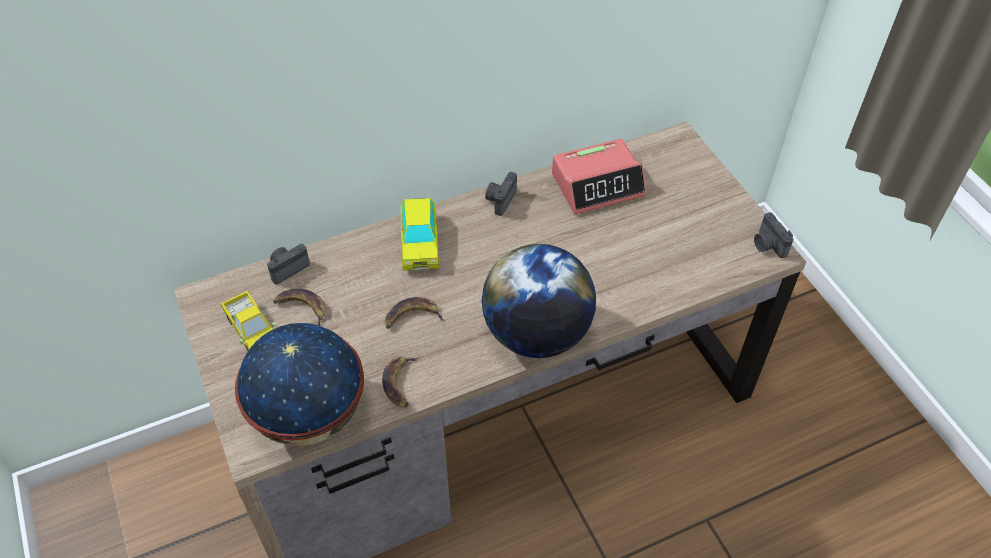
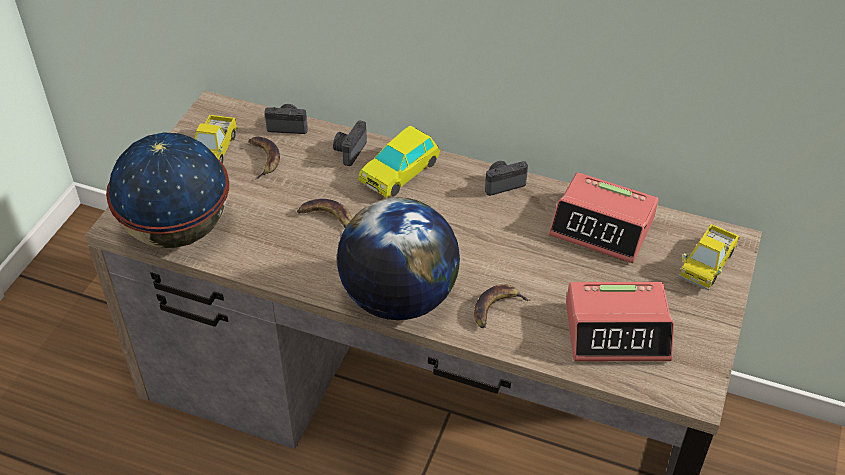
camera: 45 degrees right, 5 degrees down
banana [382,356,418,407] -> banana moved to [474,284,530,328]
camera [754,212,793,258] -> camera moved to [333,120,367,166]
none -> alarm clock [566,282,674,361]
none -> toy truck [679,224,740,291]

